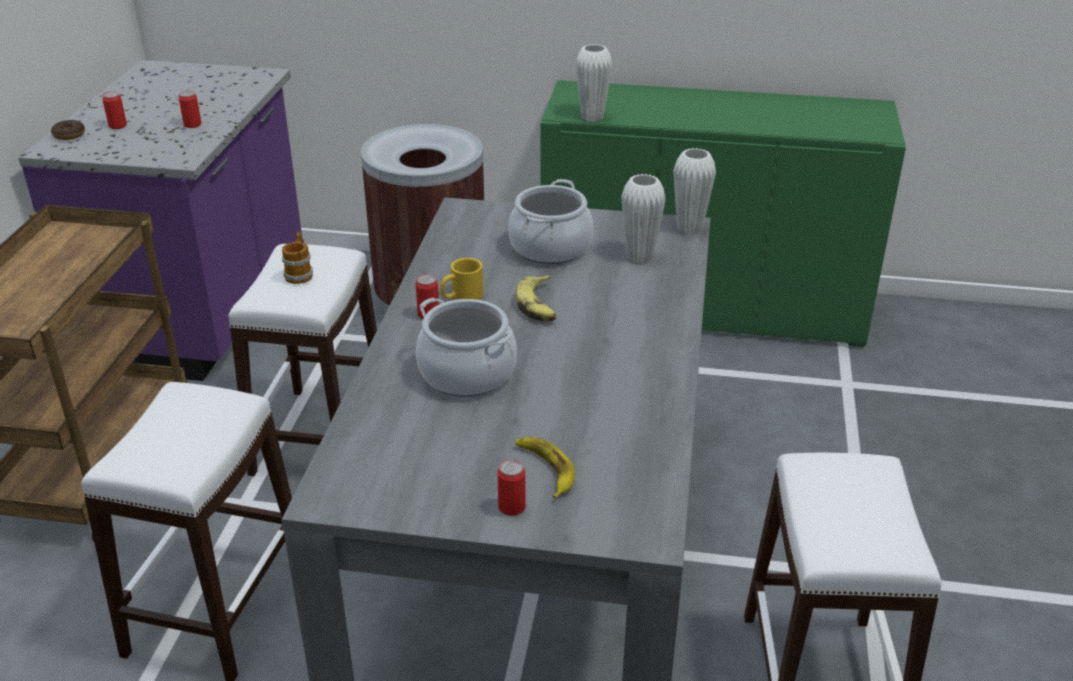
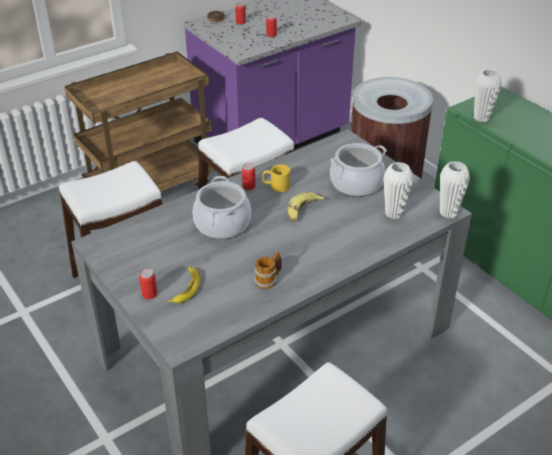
camera: 45 degrees right, 5 degrees up
mug [282,232,313,284] -> mug moved to [254,251,282,289]

